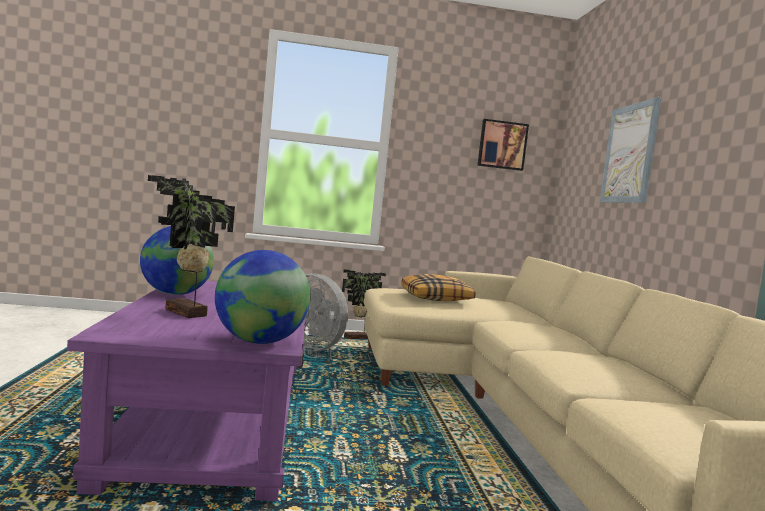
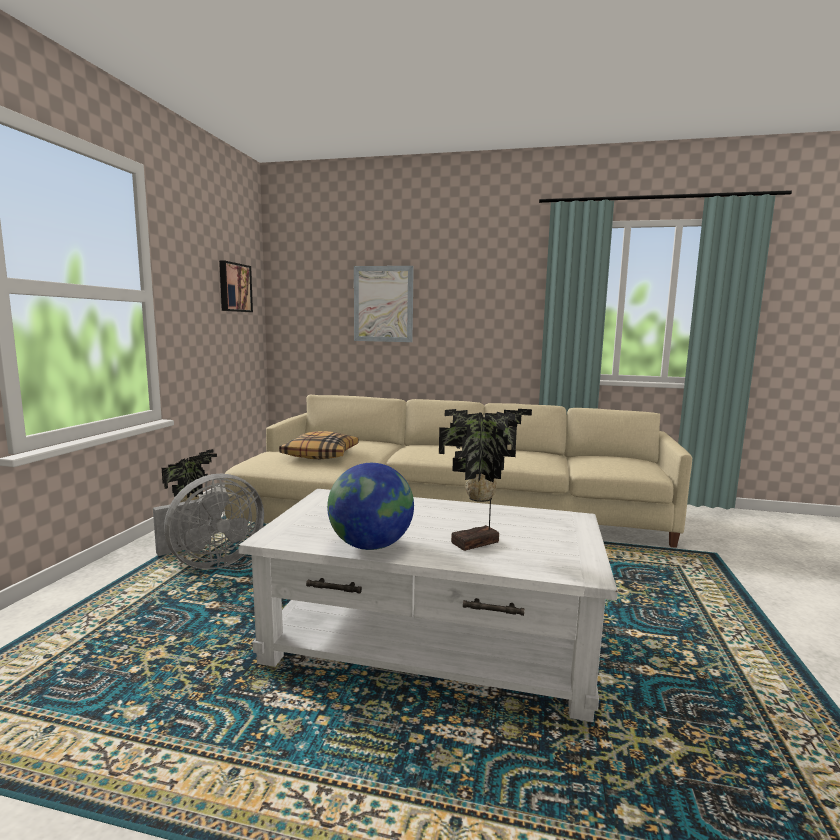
camera: 70 degrees left, 5 degrees up
purple coffee table [67,281,306,501] -> white coffee table [238,489,618,722]
globe [215,250,311,344] -> none

